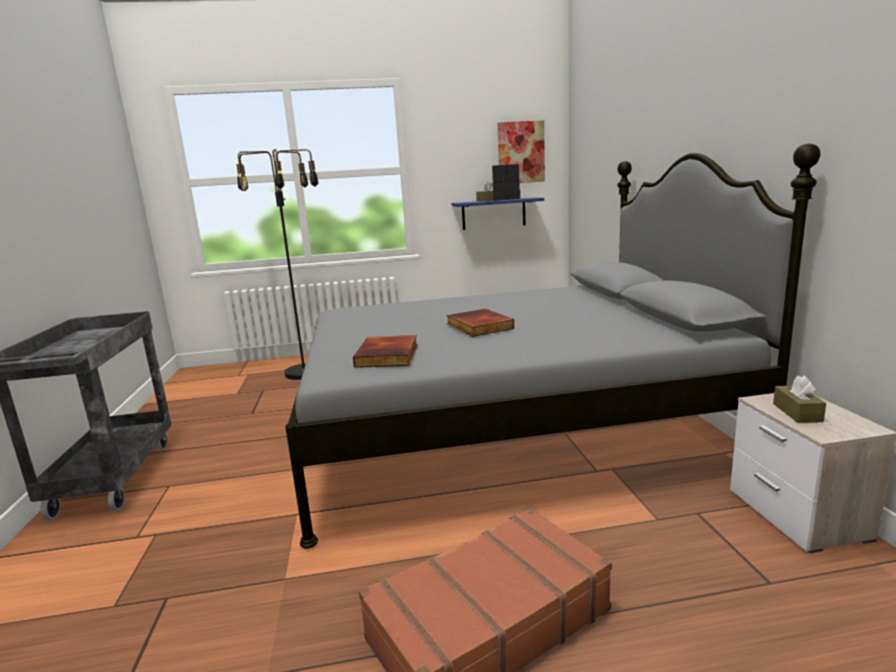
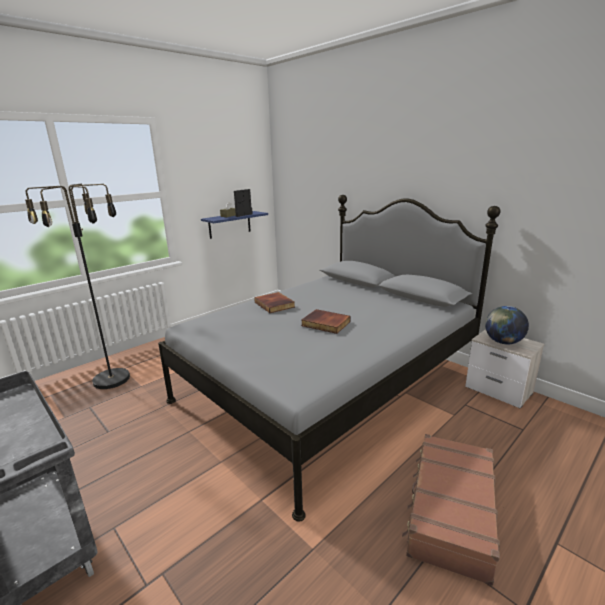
camera: 35 degrees left, 5 degrees up
book [353,335,418,368] -> book moved to [254,292,295,313]
picture [498,120,545,183] -> none
brown tissue box [773,375,826,423] -> globe [485,306,529,344]

